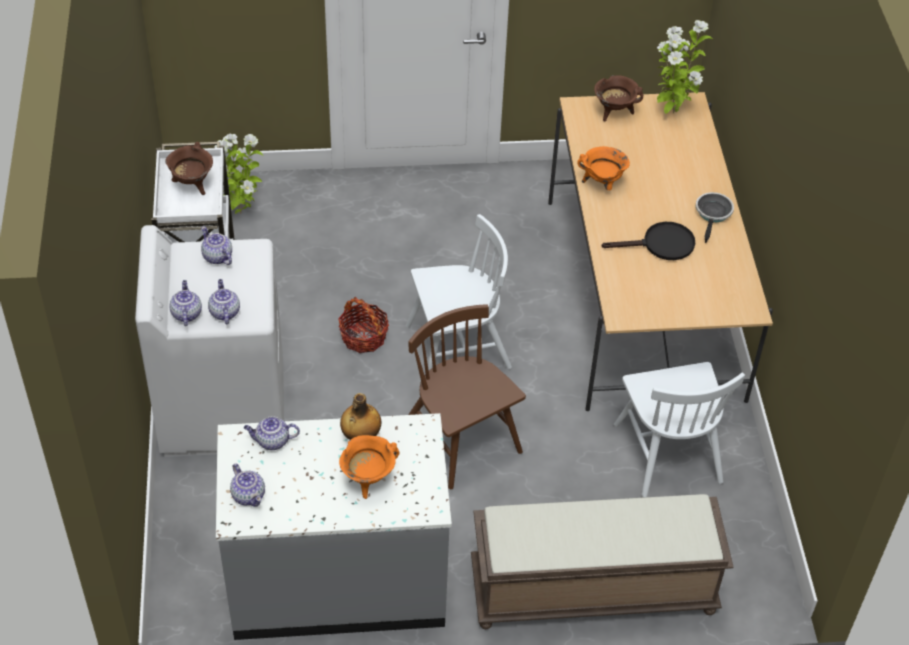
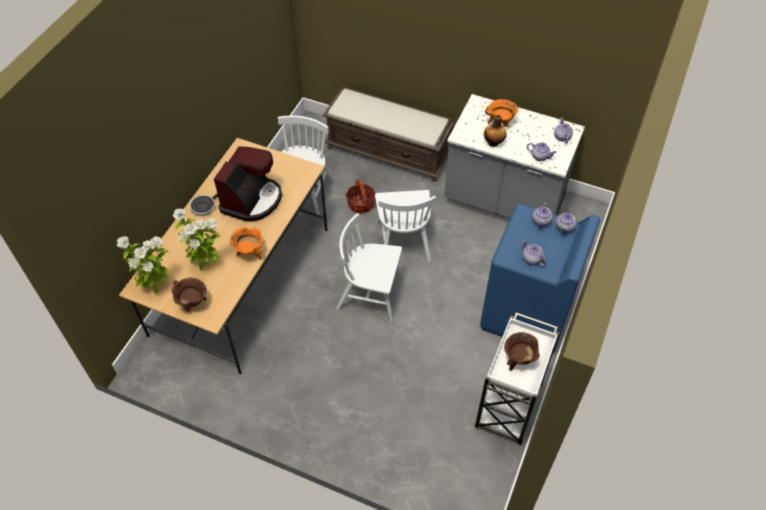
camera: 150 degrees left, 5 degrees up
white washing machine [135,225,284,457] -> blue washing machine [480,204,600,353]
teapot [201,227,232,265] -> teapot turned 150 degrees clockwise [521,240,547,266]
potted plant [214,134,263,214] -> potted plant moved to [173,209,220,271]
basket [338,297,389,353] -> basket moved to [346,179,375,214]
brown chair [408,304,526,489] -> white chair [375,190,436,262]
black frying pan [602,222,695,260] -> coffee machine [214,146,282,221]

